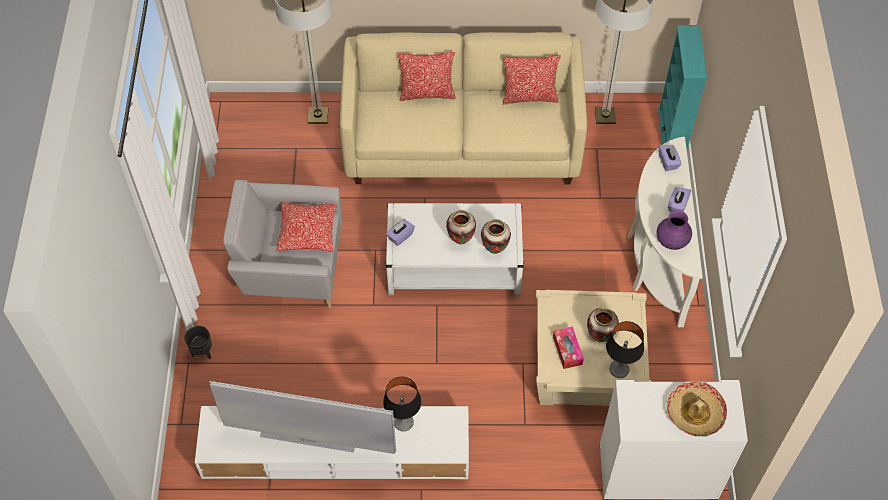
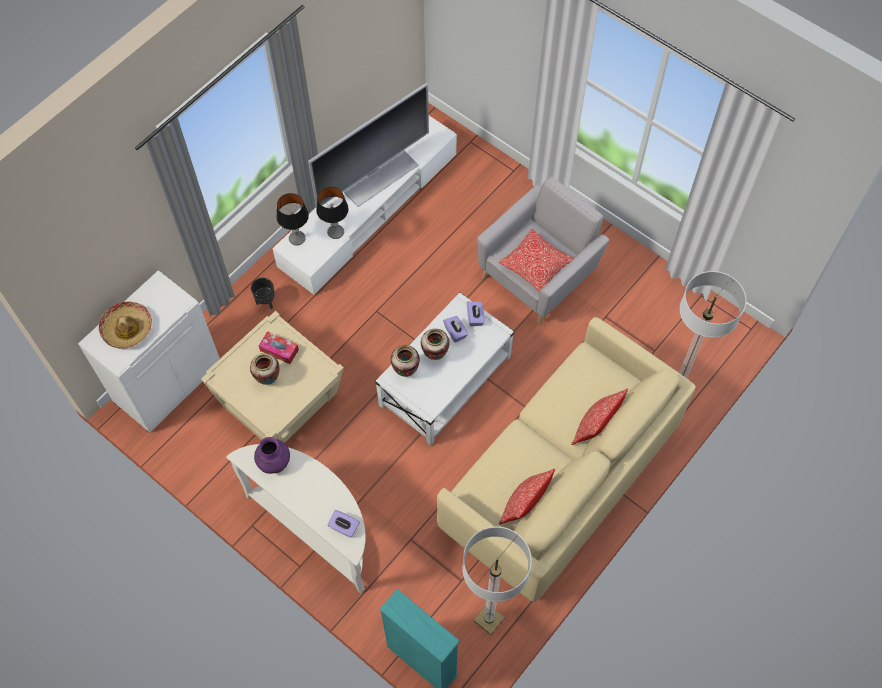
camera: 130 degrees right, 5 degrees up
black planter [185,326,212,360] -> black planter moved to [251,278,275,309]
table lamp [606,321,644,378] -> table lamp moved to [276,193,309,246]
purple tissue box [668,187,691,212] -> purple tissue box moved to [443,316,468,343]

